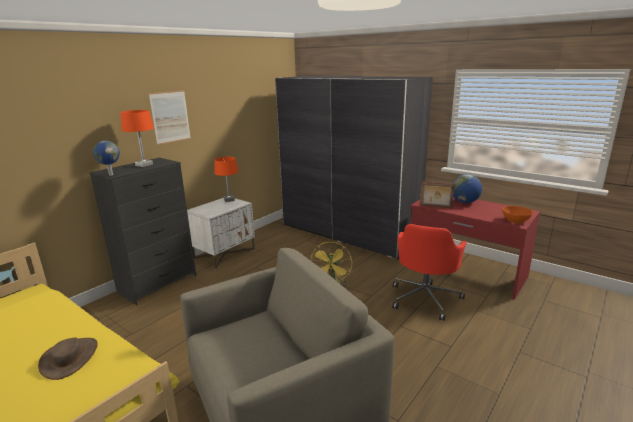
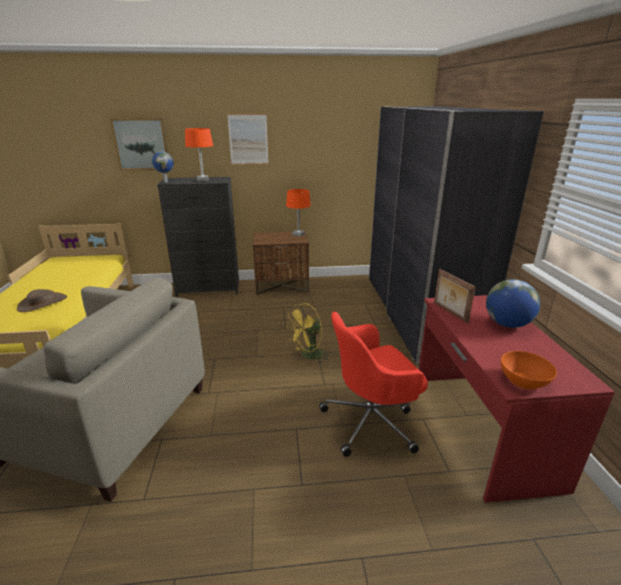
camera: 45 degrees right, 5 degrees up
white nightstand [187,198,255,269] -> brown nightstand [253,232,309,295]
none -> picture [110,118,168,171]

